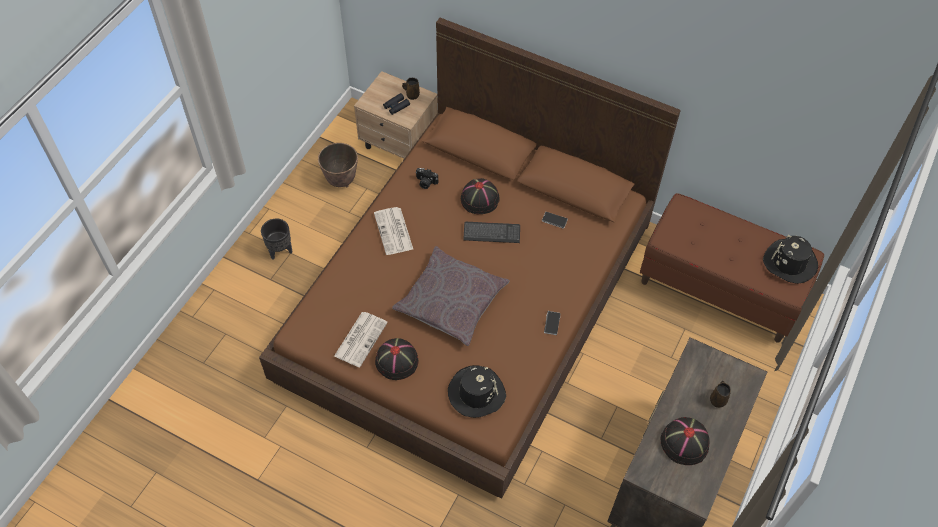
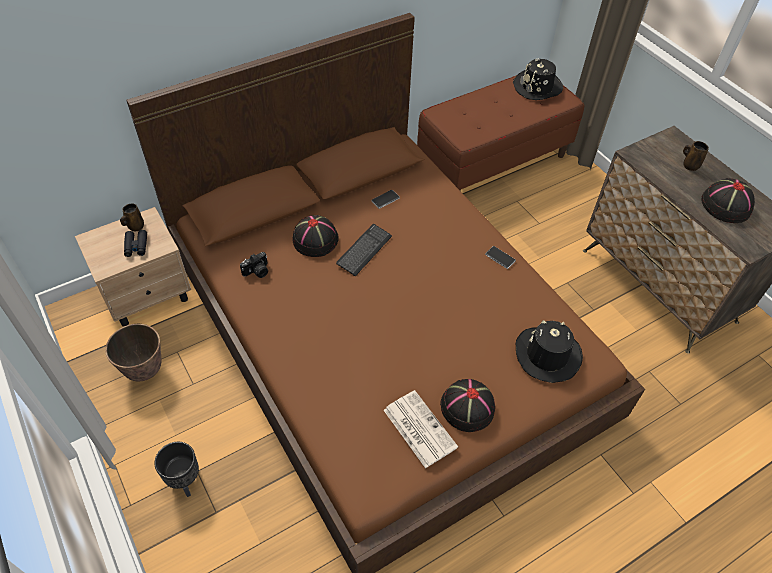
camera: 60 degrees left, 5 degrees down
newspaper [374,207,413,255] -> none
grey pillow [392,246,510,346] -> none

